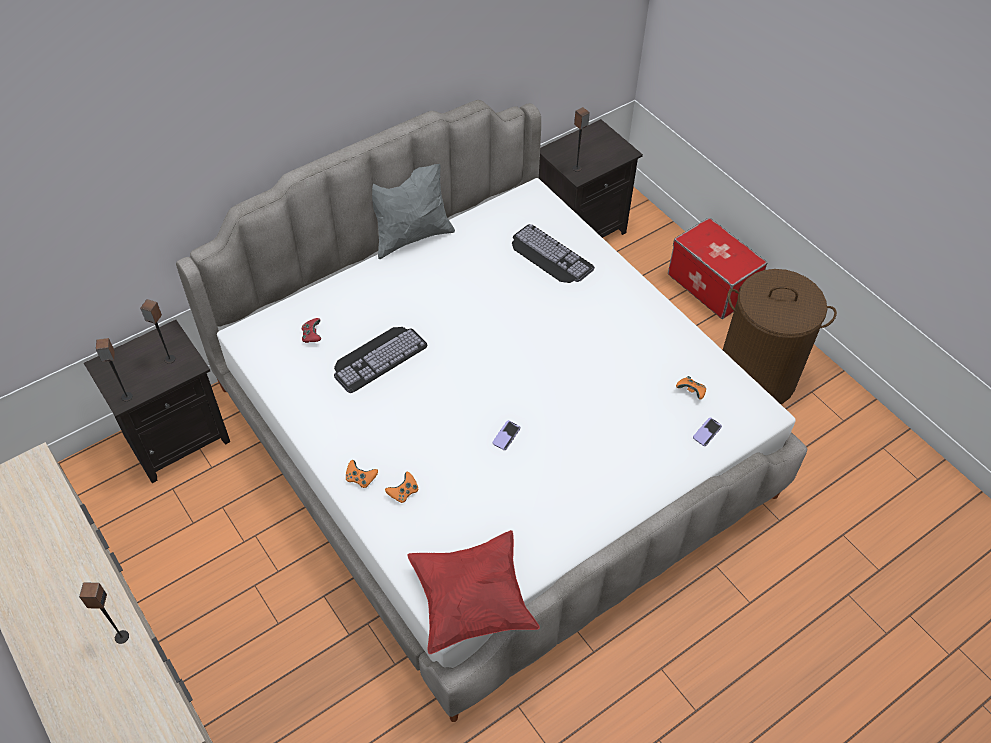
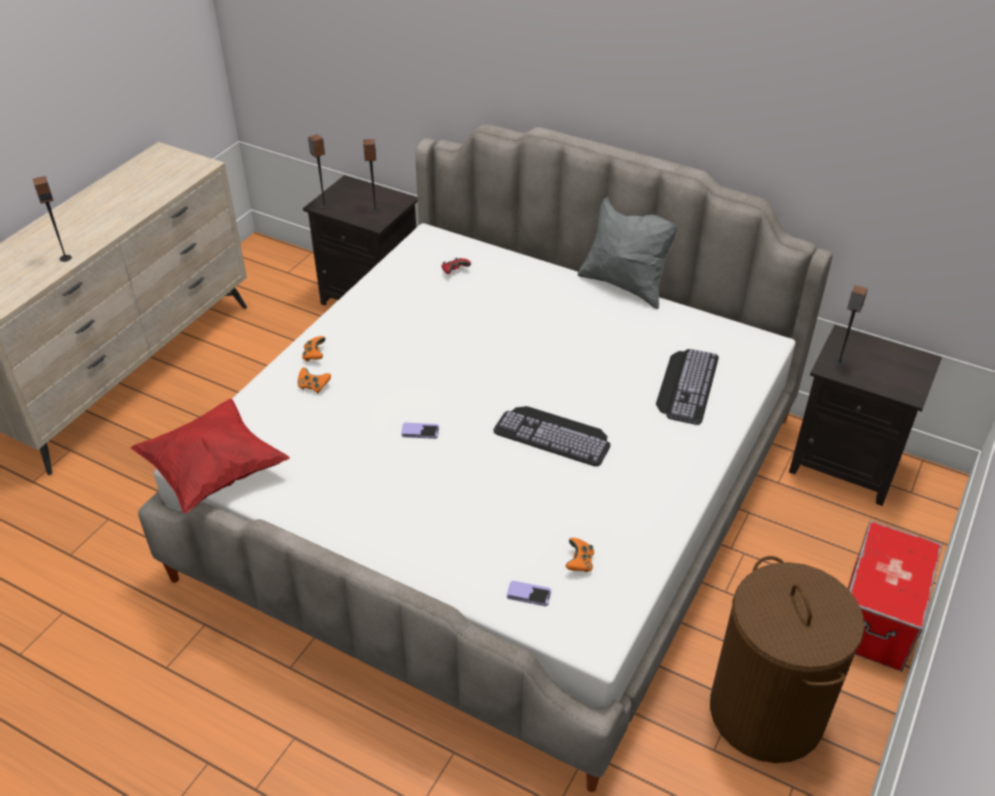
camera: 65 degrees right, 10 degrees down
keyboard [334,327,428,393] -> keyboard moved to [493,406,610,466]

